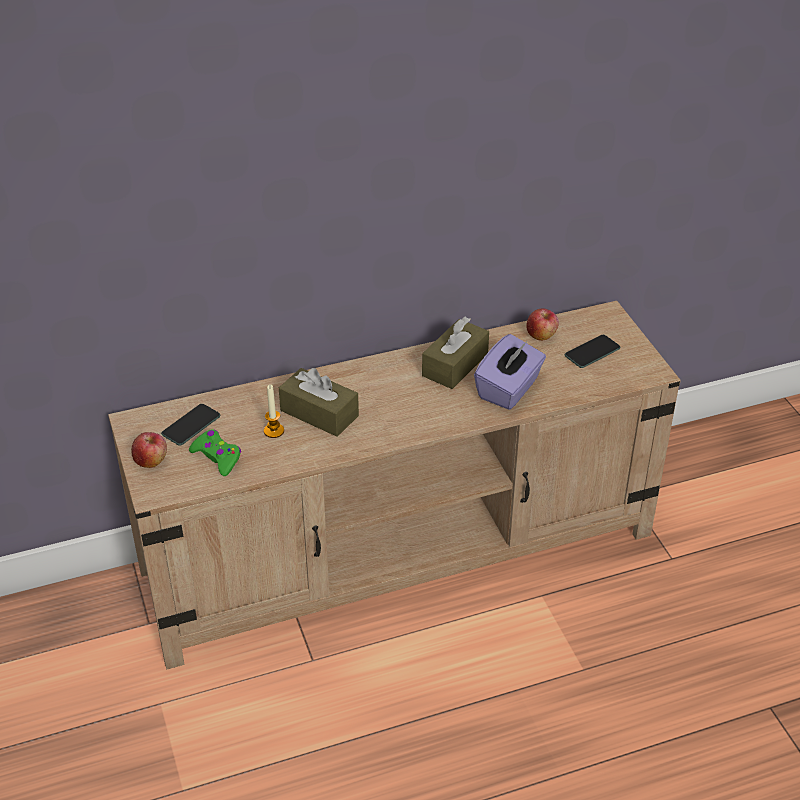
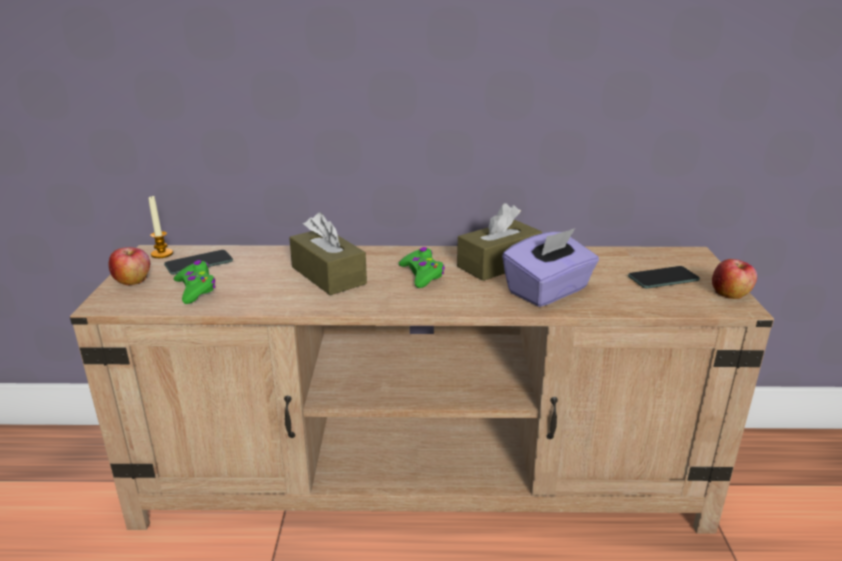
camera: 20 degrees right, 15 degrees down
candle [264,385,284,438] -> candle moved to [148,196,173,258]
apple [526,308,559,341] -> apple moved to [712,259,757,299]
none -> green game controller [399,247,445,288]

